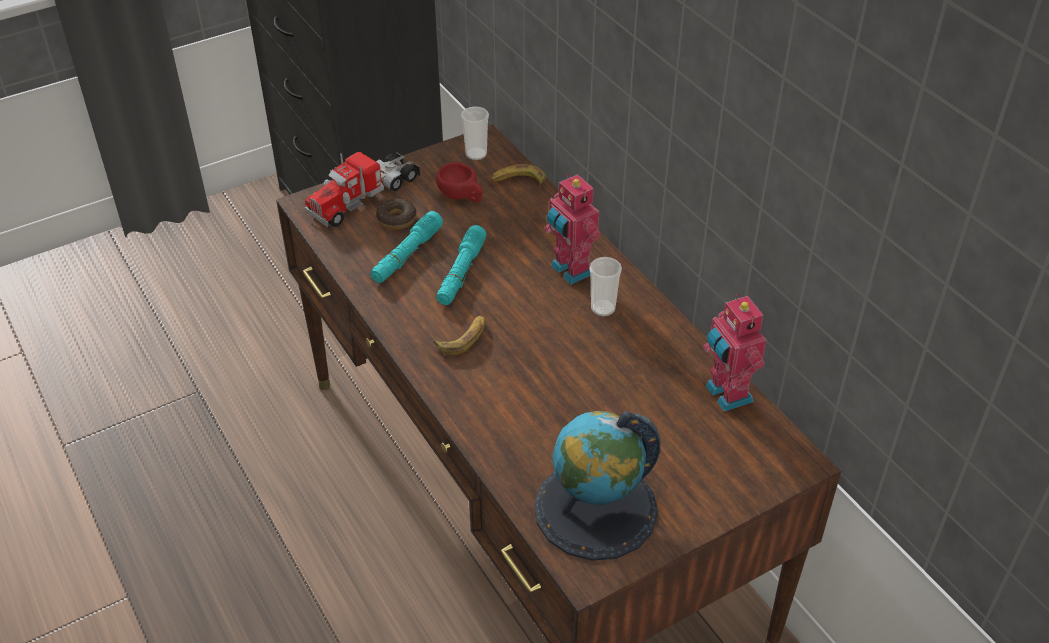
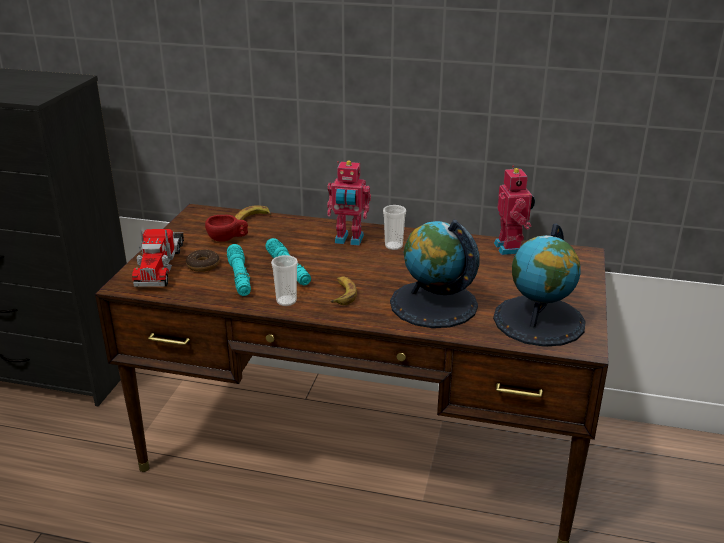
camera: 45 degrees left, 15 degrees down
cup [461,106,489,160] -> cup moved to [271,255,298,306]
toy robot [703,294,766,412] -> toy robot turned 120 degrees counterclockwise [494,166,535,255]
none -> globe [390,220,480,328]

